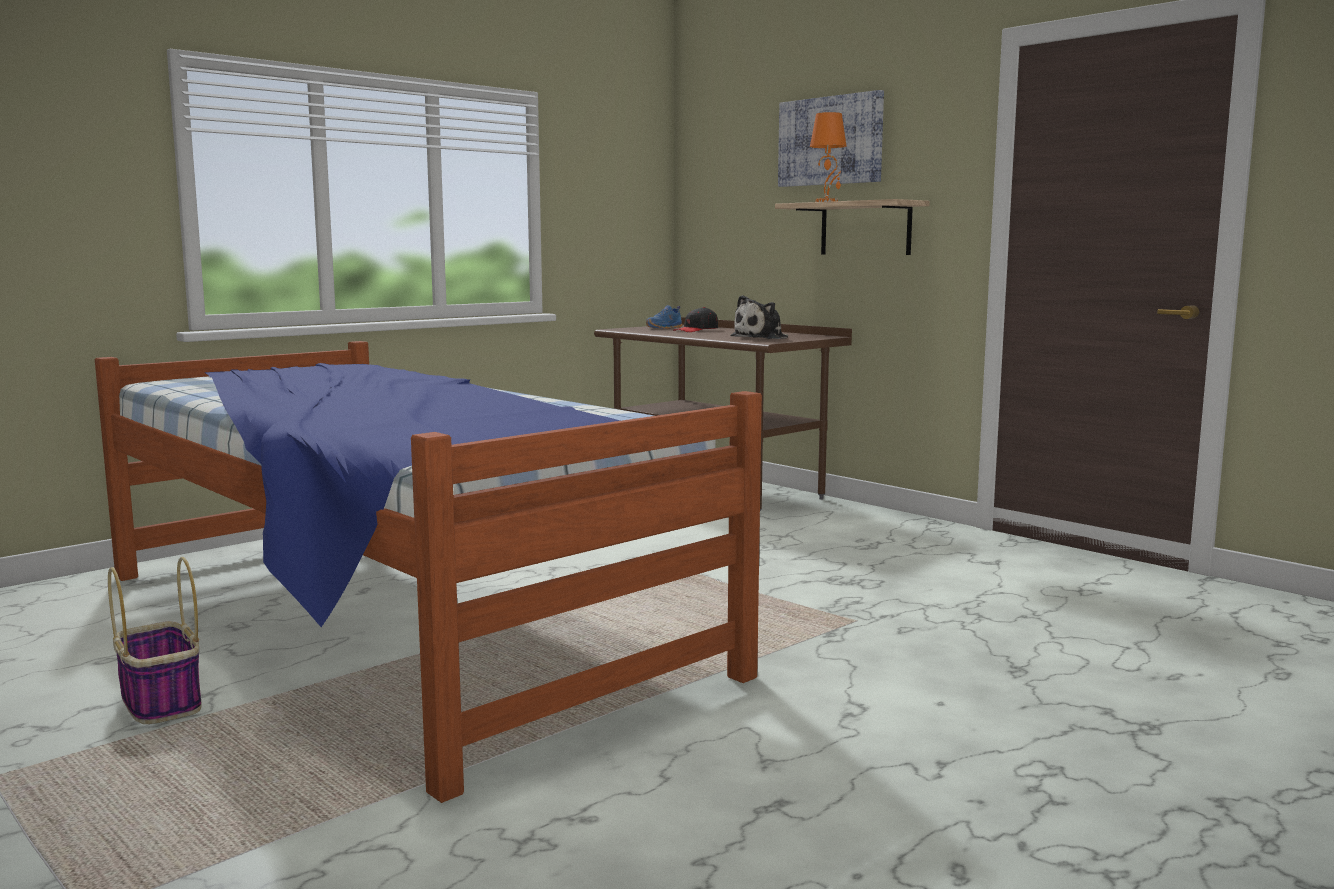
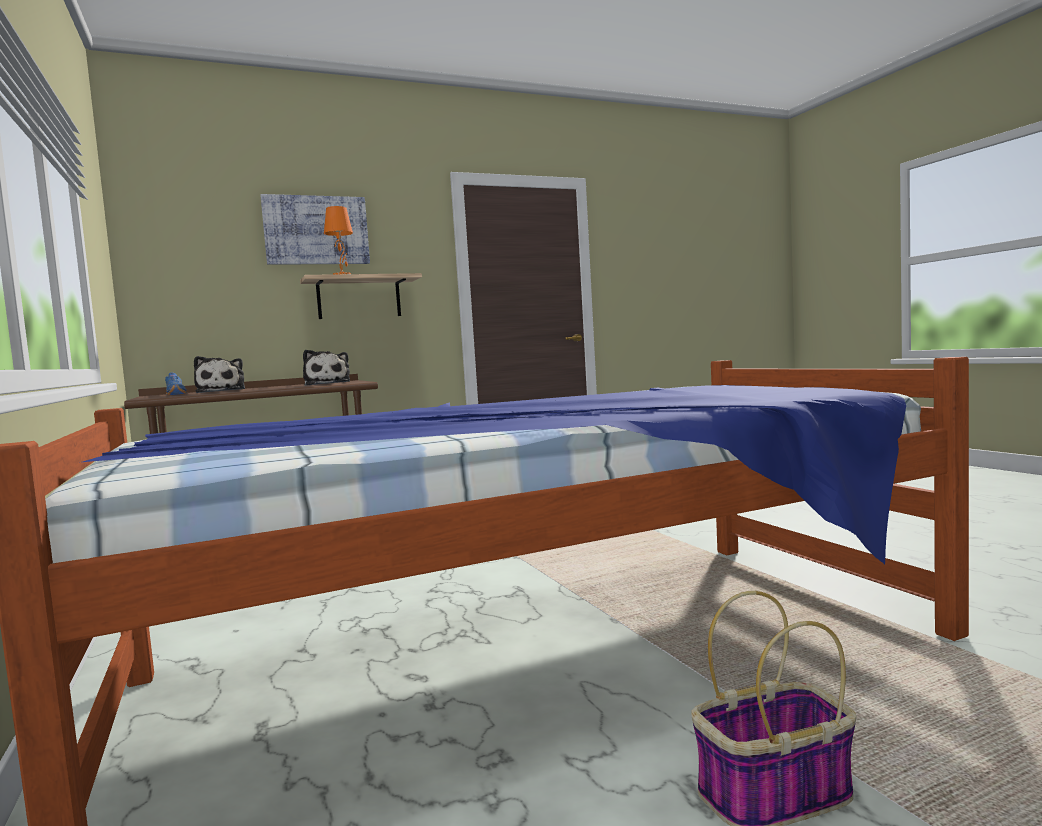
camera: 70 degrees left, 5 degrees down
black cap [673,307,718,332] -> plush toy [194,356,245,393]

